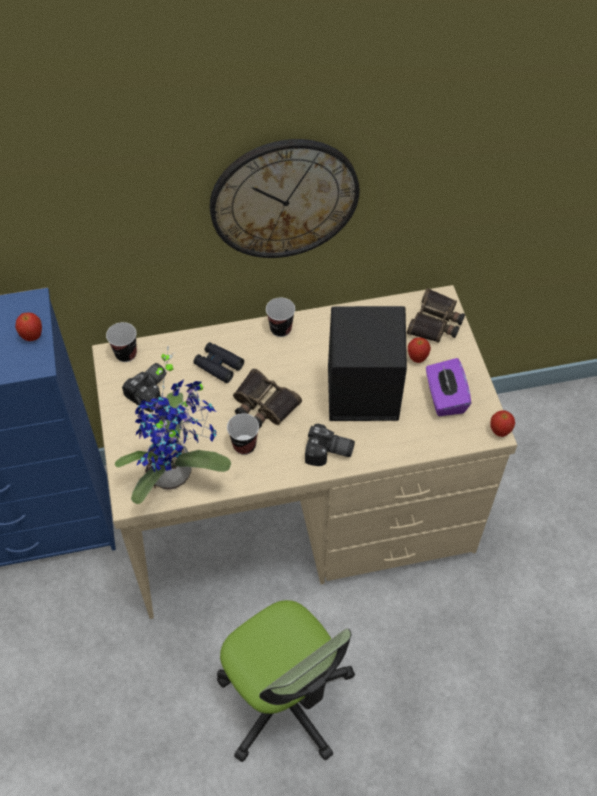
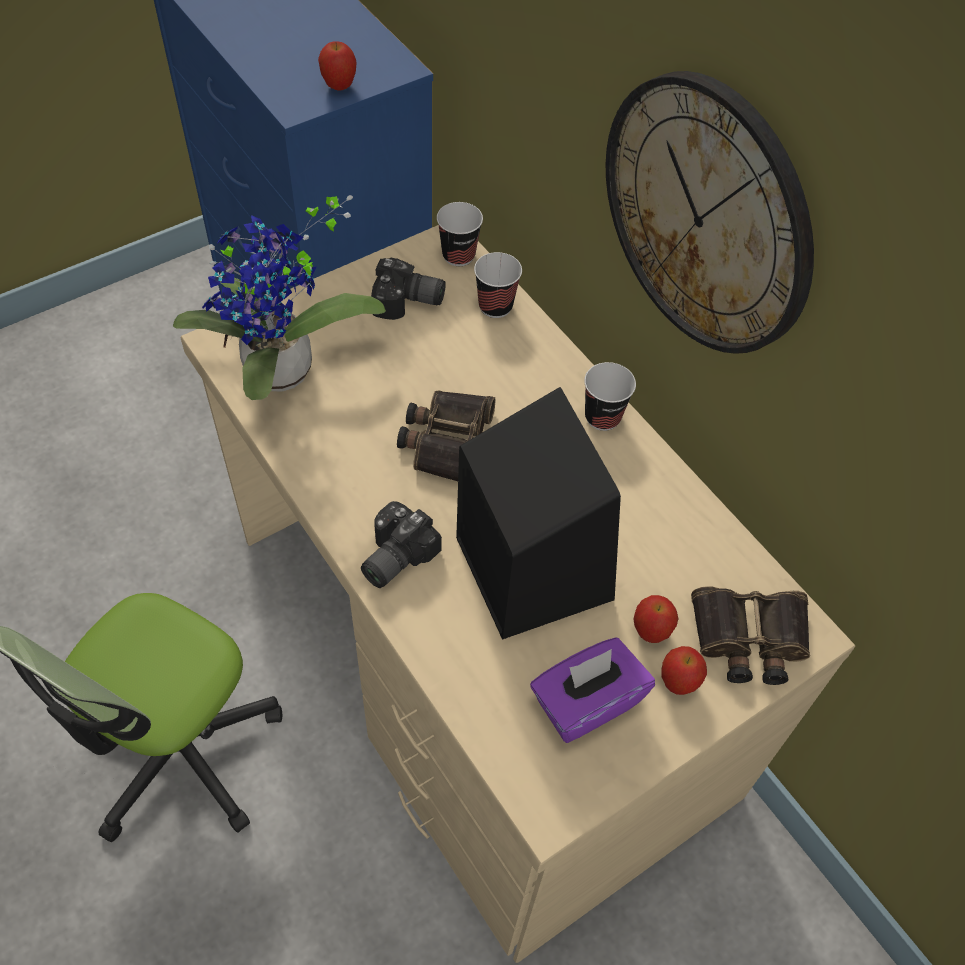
camera: 65 degrees right, 0 degrees up
black binoculars [193,342,244,383] -> none
cup [227,413,259,455] -> cup moved to [474,252,522,318]
camera [305,424,355,466] -> camera turned 45 degrees clockwise [361,501,442,588]
apple [490,410,515,437] -> apple moved to [661,646,707,695]

